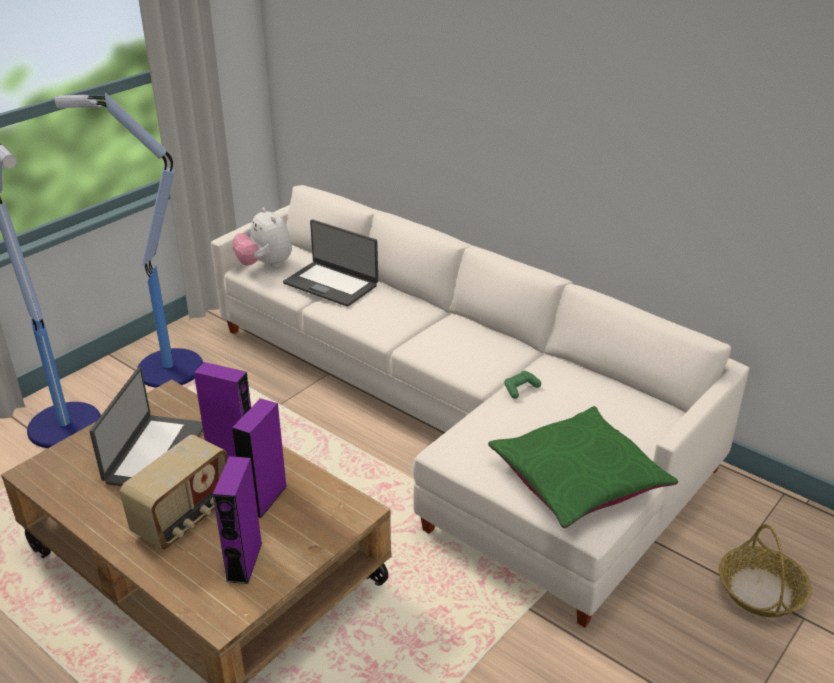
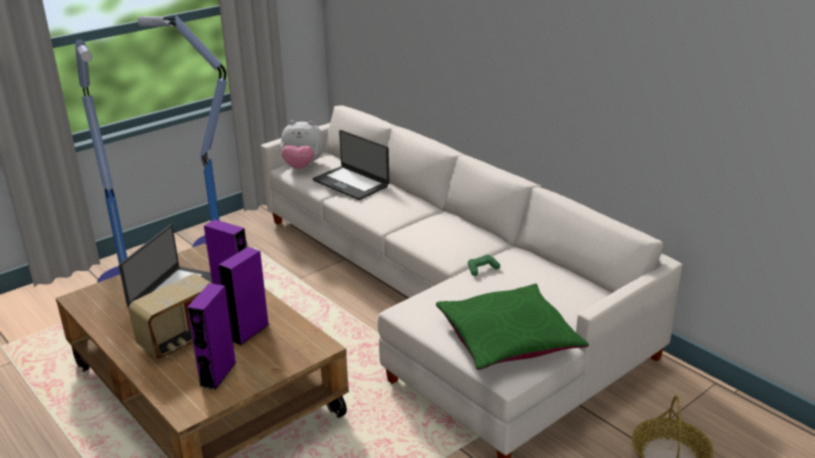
camera: 10 degrees right, 5 degrees down
plush toy [233,208,292,268] -> plush toy turned 60 degrees counterclockwise [281,120,325,169]

